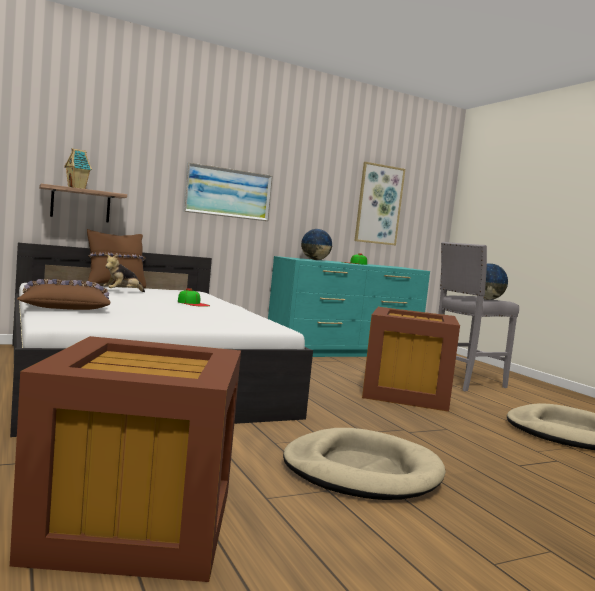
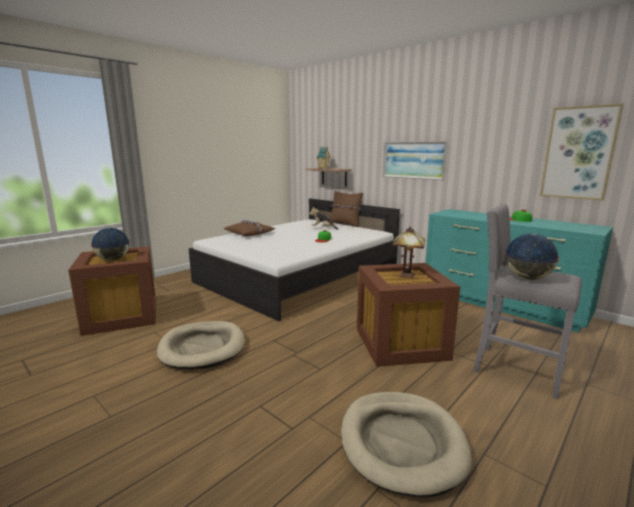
camera: 70 degrees right, 10 degrees up
globe [301,229,332,260] -> globe moved to [91,228,130,261]
none -> table lamp [392,227,425,278]

